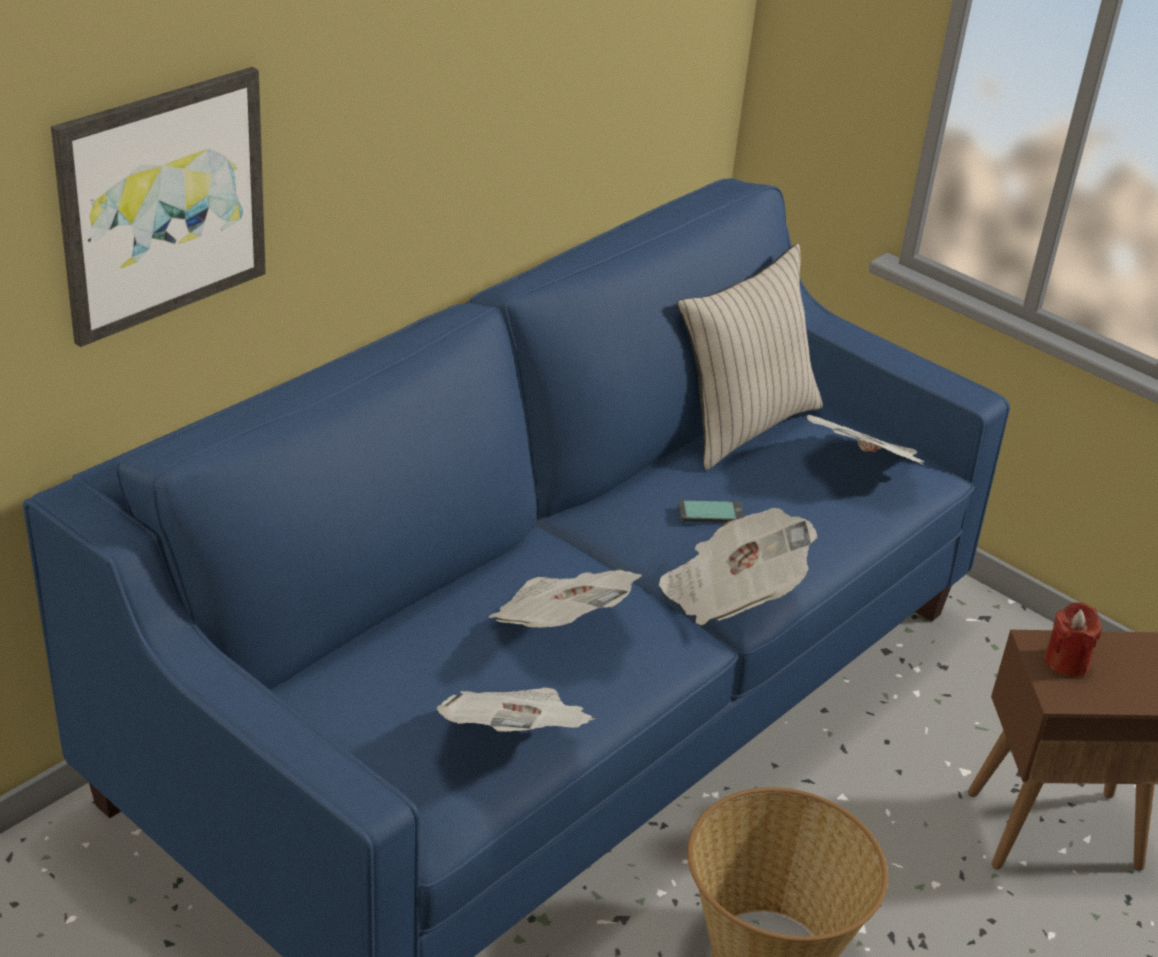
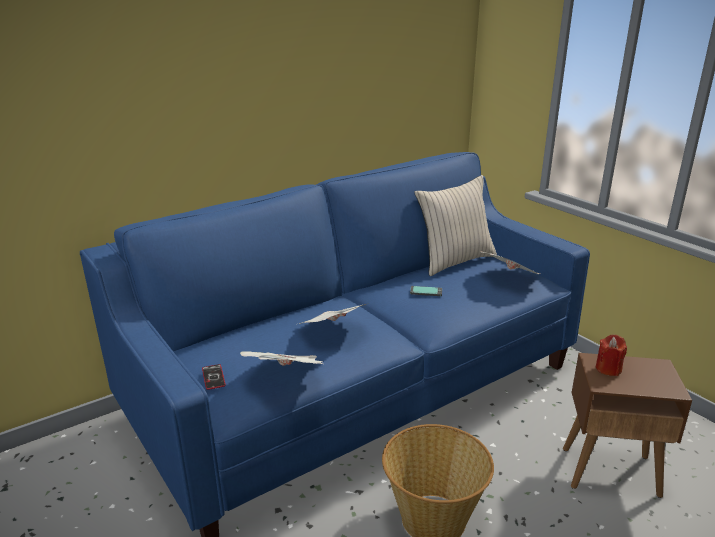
camera: 15 degrees right, 10 degrees down
picture [51,67,266,347] -> none
newspaper [659,508,818,625] -> none
none -> phone [202,364,226,390]

